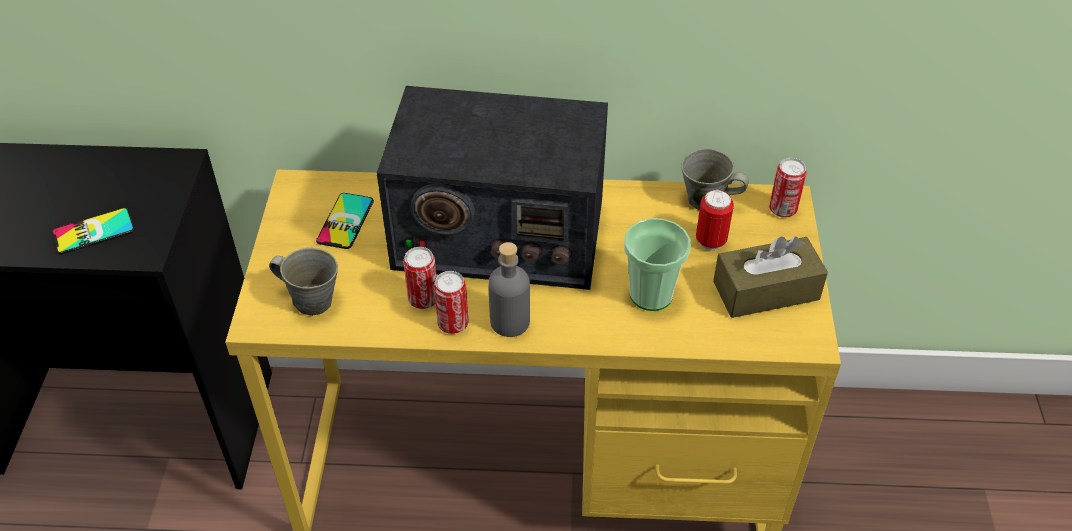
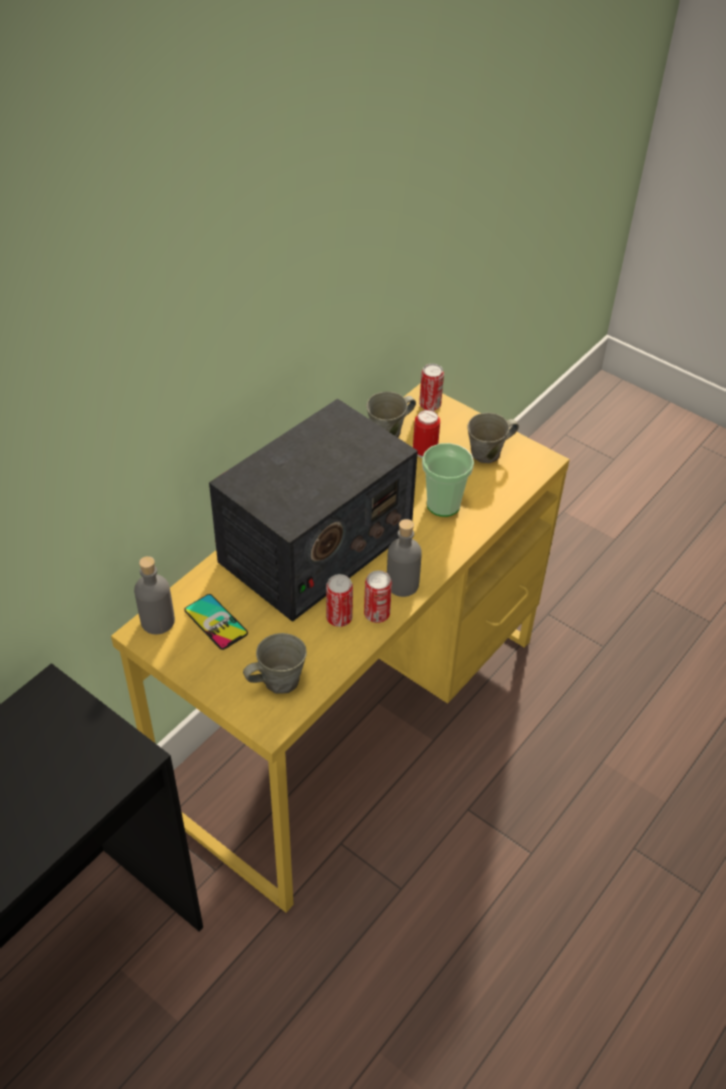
camera: 55 degrees left, 0 degrees up
phone [52,208,135,254] -> none
brown tissue box [713,237,828,318] -> grey mug [468,413,519,463]
none -> grey bottle [134,556,175,634]

